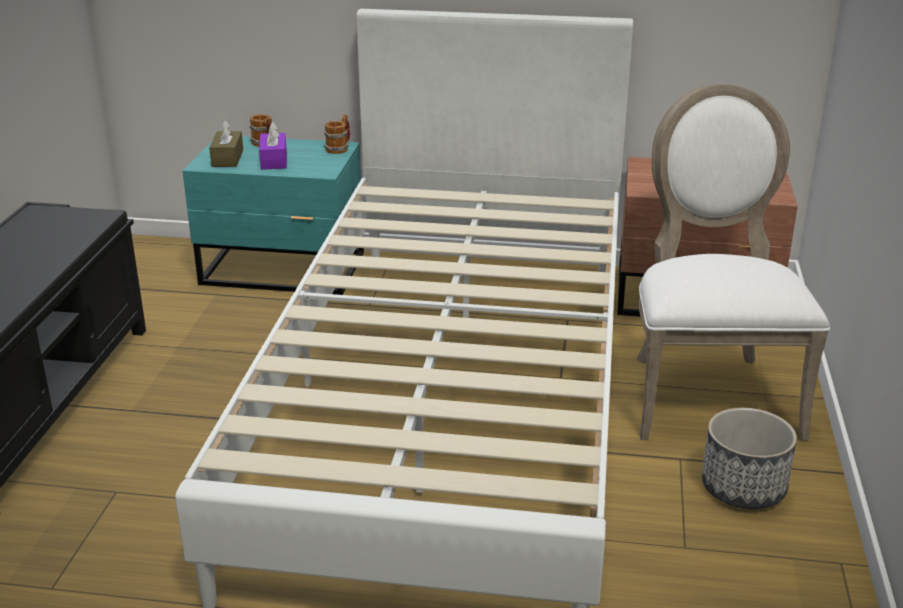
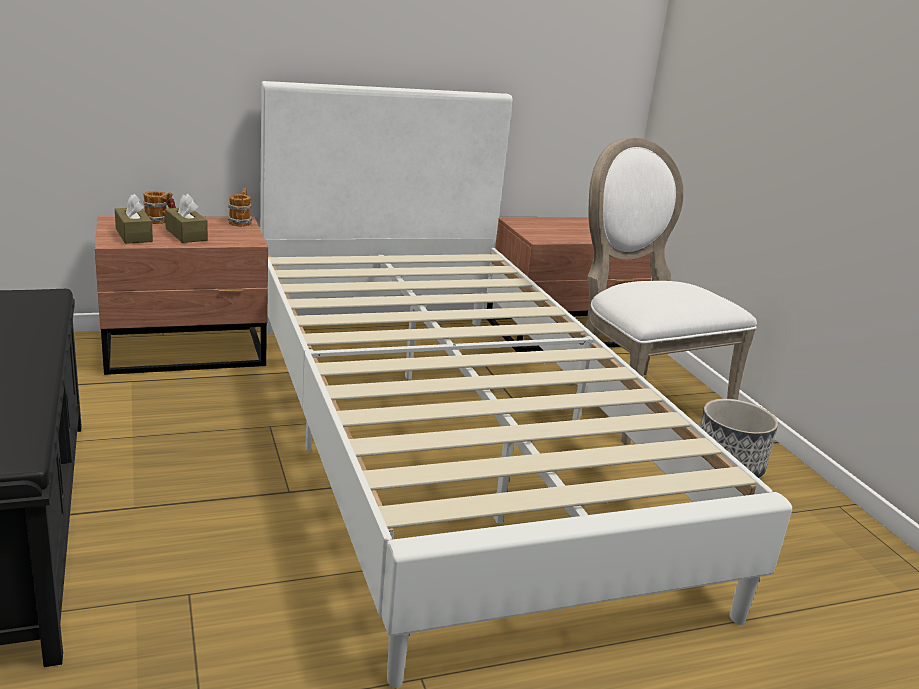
camera: 30 degrees left, 5 degrees down
turquoise nightstand [183,136,364,295] -> brown nightstand [95,216,268,375]
purple tissue box [259,122,287,170] -> brown tissue box [165,194,208,243]

